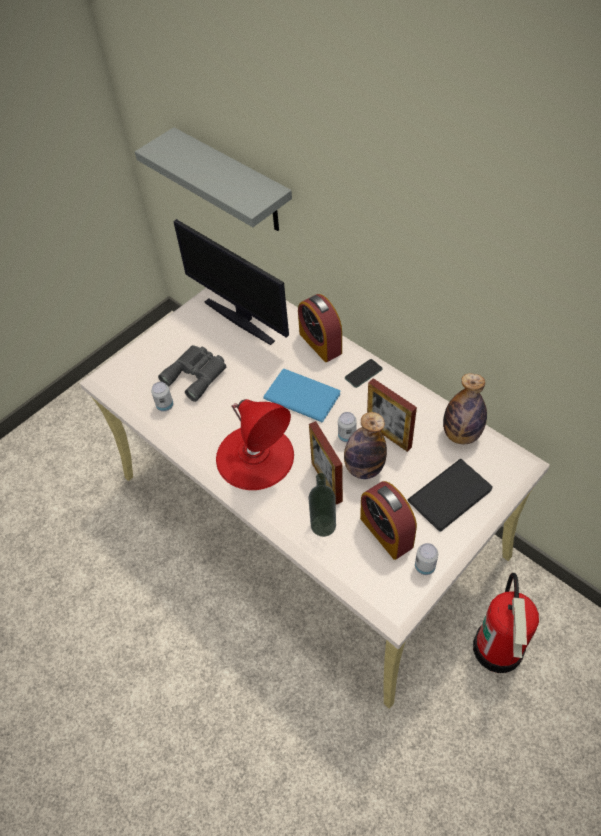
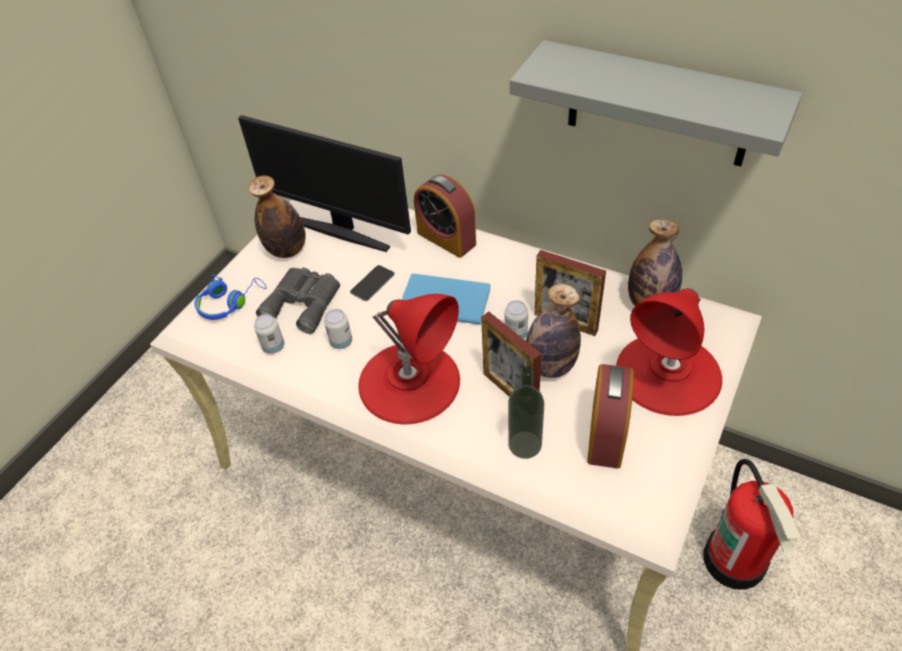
camera: 15 degrees left, 5 degrees down
grey shelf [135,127,292,231] -> grey shelf moved to [510,40,803,166]
phone [345,359,383,388] -> phone moved to [350,265,395,301]
alarm clock [360,481,417,560] -> alarm clock turned 120 degrees counterclockwise [587,364,634,468]
black book [408,459,493,531] -> red table lamp [616,288,722,416]
can [415,543,438,575] -> can moved to [324,309,352,349]
none -> blue headphones [195,274,267,320]
none -> bottle [249,176,305,258]

